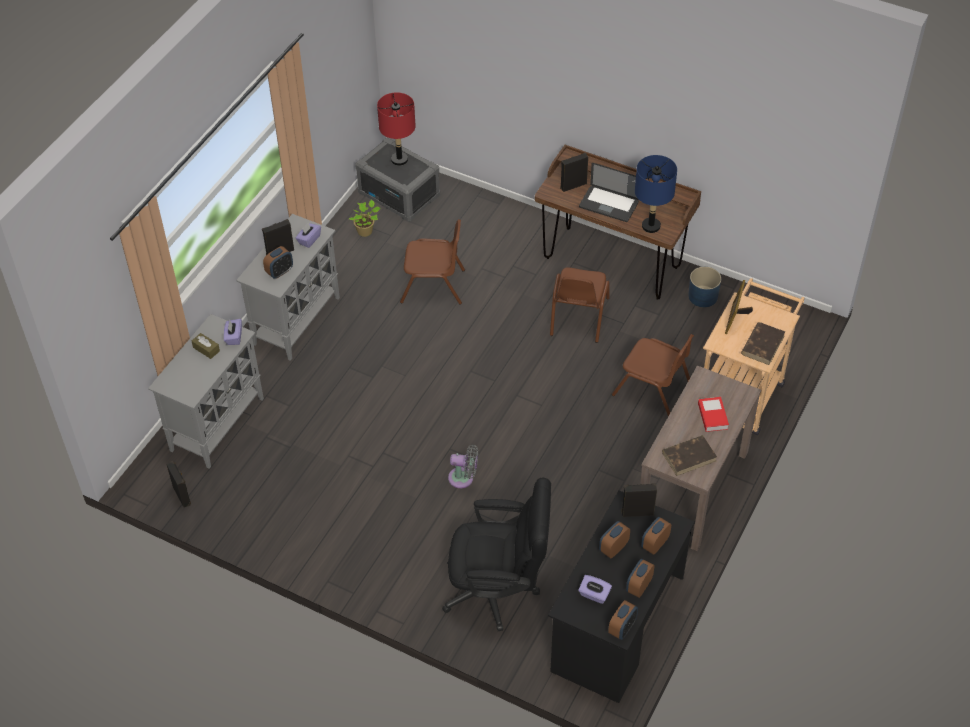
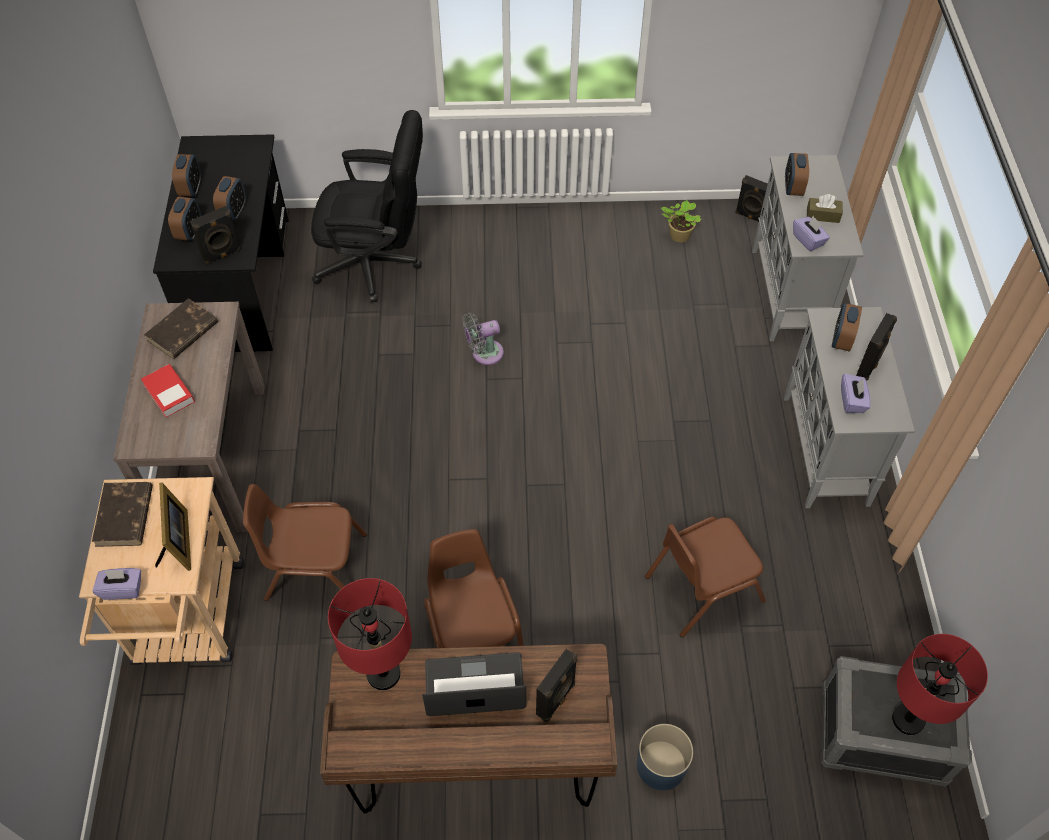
camera: 150 degrees right, 5 degrees up
potted plant [349,200,380,237] -> potted plant moved to [661,200,701,243]
black office chair [442,478,551,631] -> black office chair turned 150 degrees counterclockwise [311,110,423,303]
purple tissue box [578,575,612,604] -> purple tissue box moved to [93,568,141,600]
alarm clock [608,600,638,640] -> alarm clock moved to [785,153,809,196]
blue table lamp [635,155,677,233] -> red table lamp [328,578,412,690]
blue planter [688,267,721,307] -> blue planter moved to [636,724,693,790]

